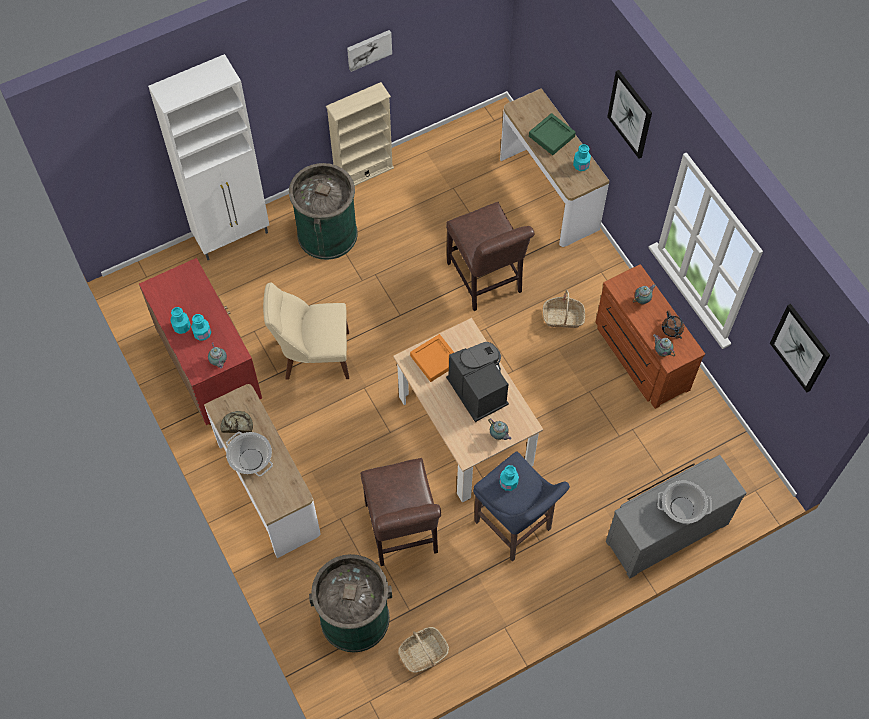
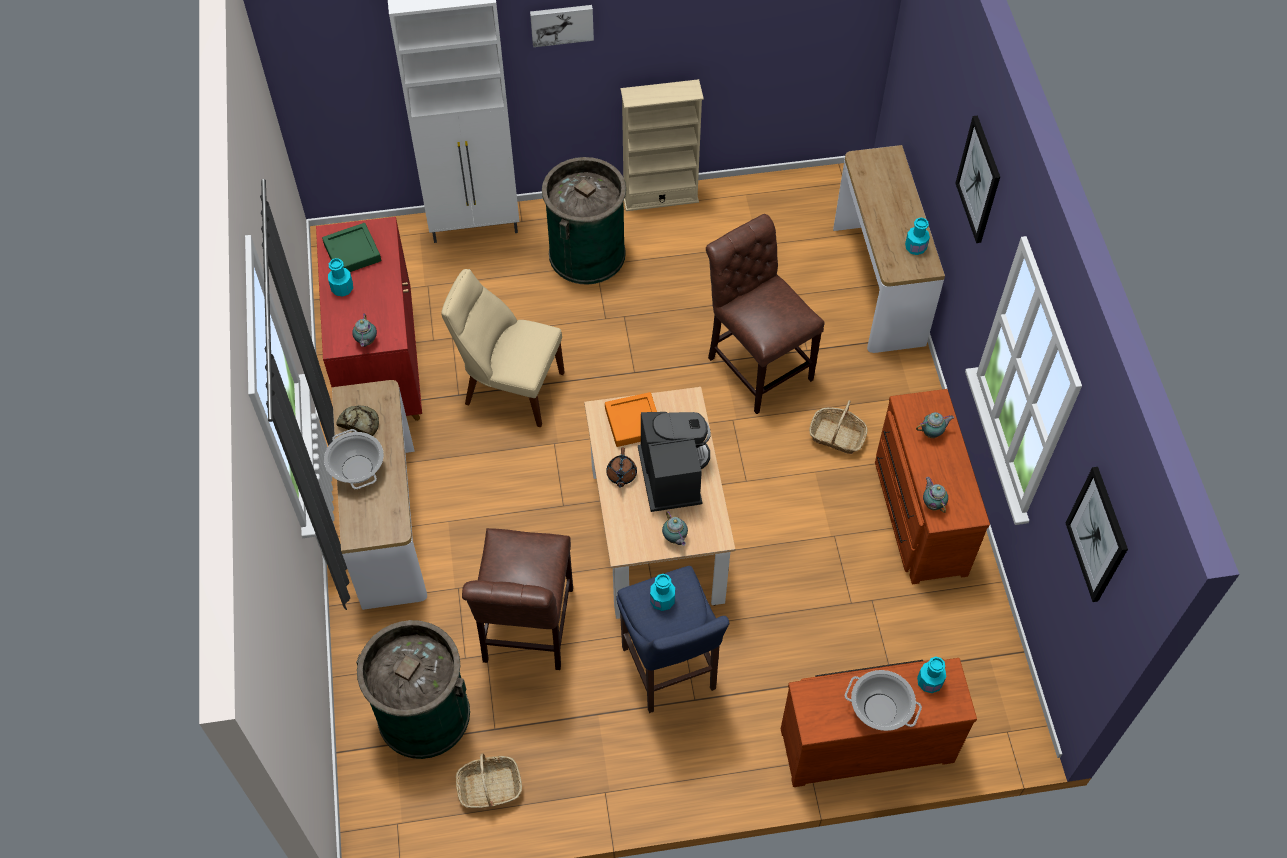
camera: 20 degrees right, 5 degrees down
turquoise bottle [191,314,211,341] -> turquoise bottle moved to [917,657,946,693]
picture [347,30,392,72] -> picture moved to [530,5,594,47]
brown chair [446,202,534,311] -> brown chair turned 150 degrees clockwise [706,214,825,414]
green tray [529,113,576,155] -> green tray moved to [322,223,381,272]
grey dresser [606,455,747,578] -> brown dresser [781,658,977,787]
brown teapot [662,310,684,339] -> brown teapot moved to [606,447,637,488]

